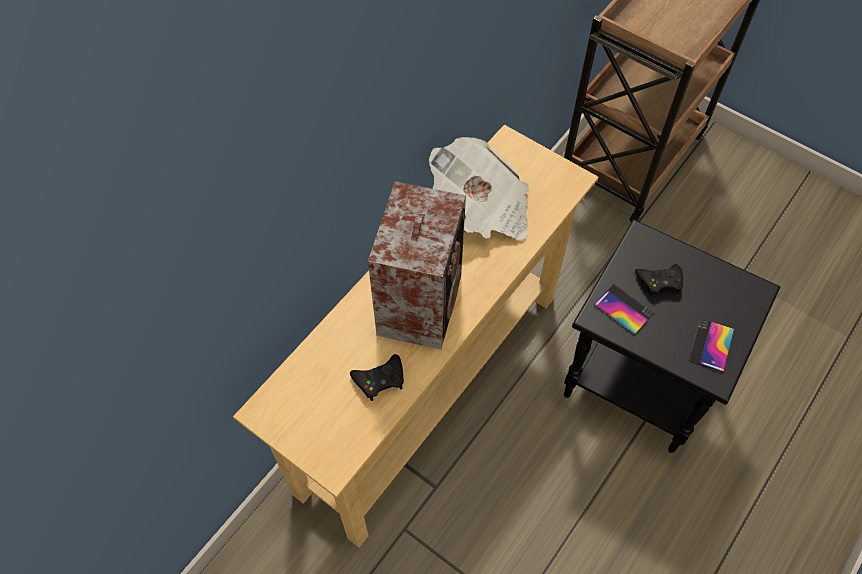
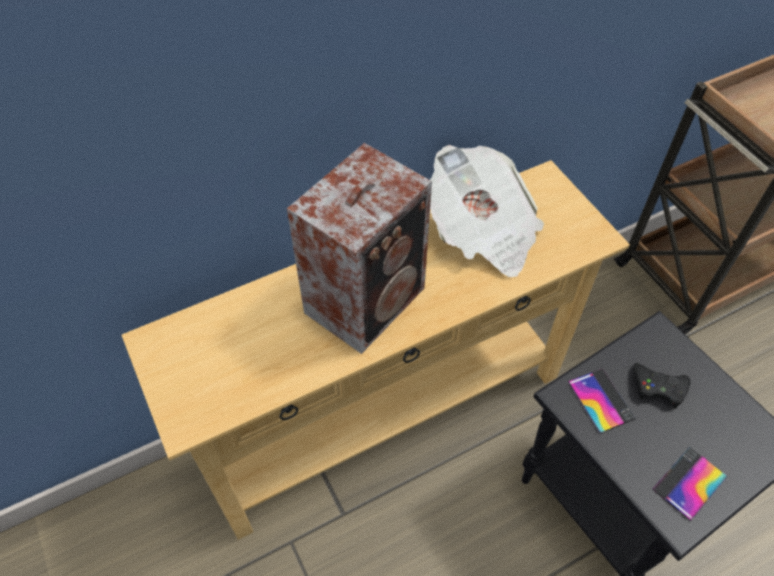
camera: 25 degrees right, 5 degrees down
black game controller [350,354,404,401] -> none

